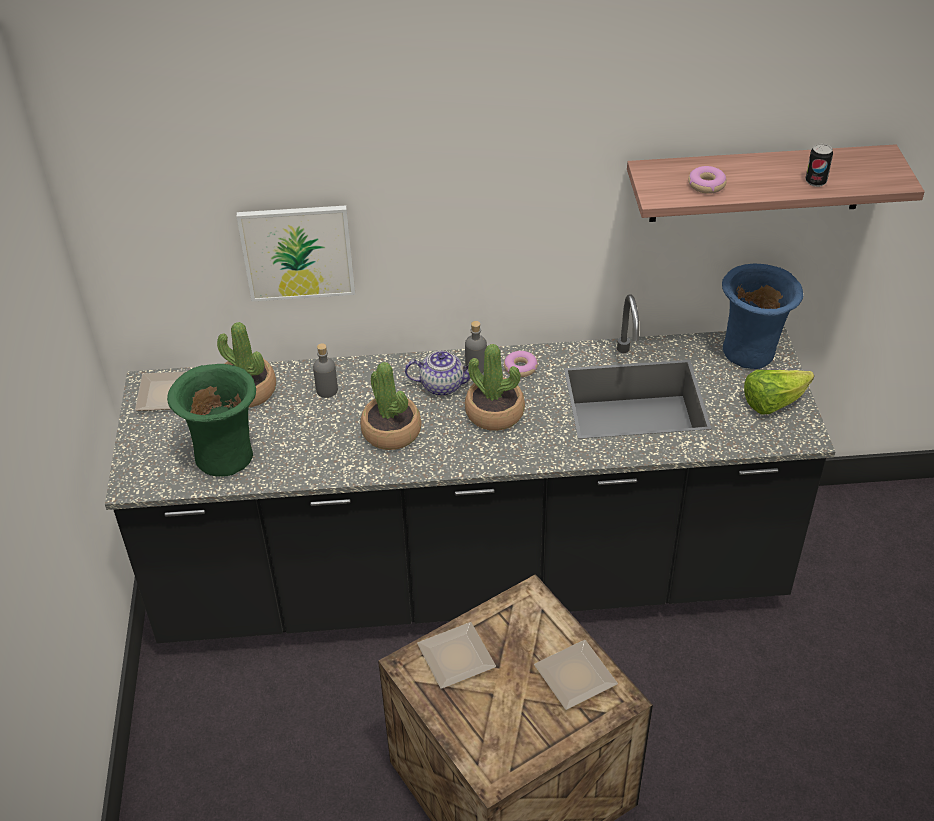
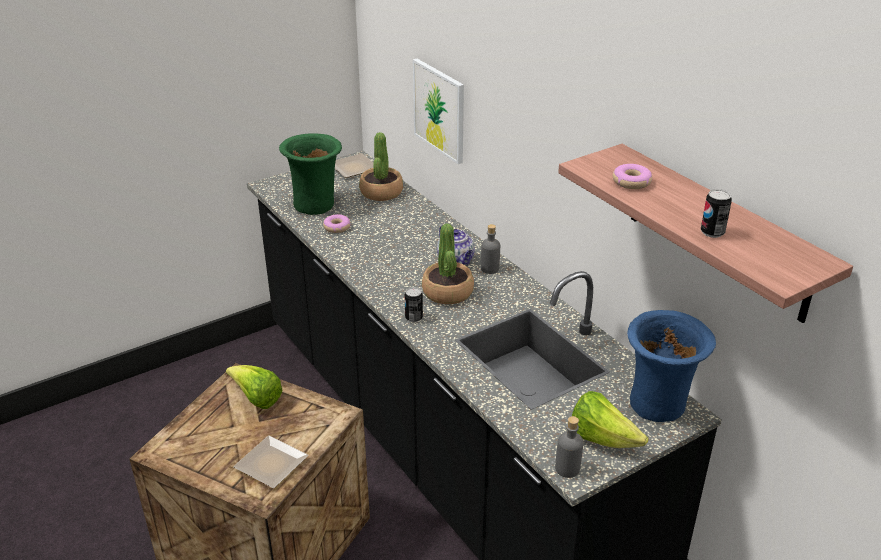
camera: 60 degrees right, 10 degrees down
grey bottle [313,343,338,398] -> grey bottle moved to [555,416,583,478]
potted plant [360,362,422,450] -> none
plate [417,622,496,689] -> lettuce [226,365,282,409]
donut [504,351,538,377] -> donut moved to [323,214,351,233]
none -> can [404,287,423,322]

